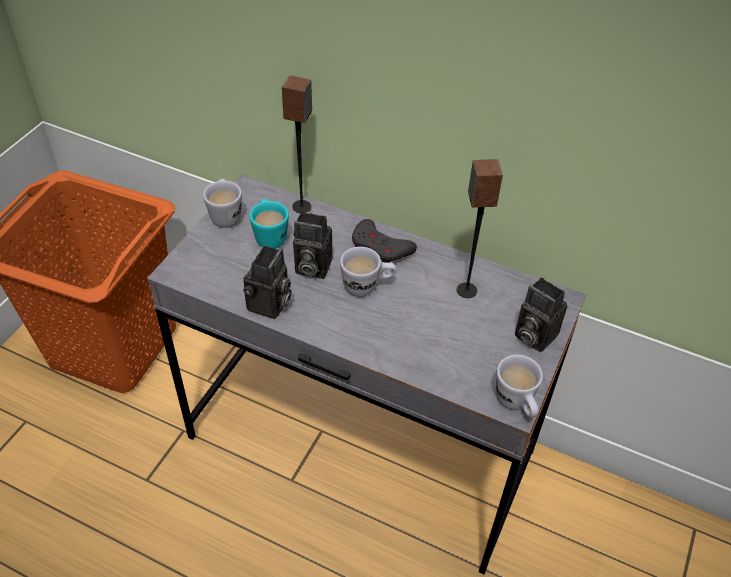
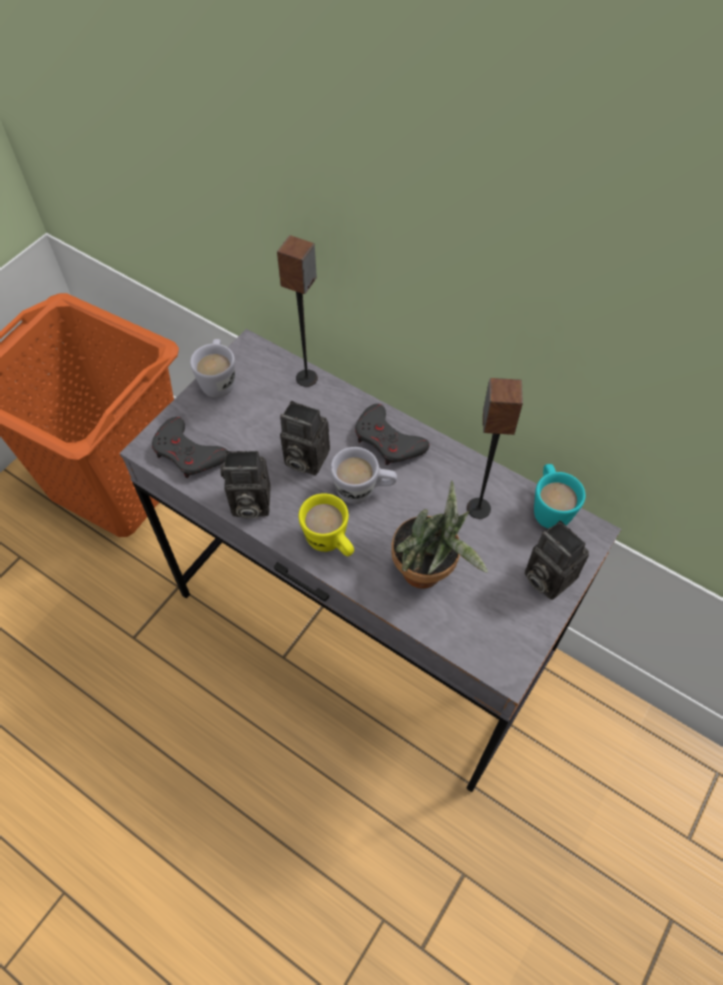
camera: 10 degrees right, 10 degrees up
camera [243,246,292,319] -> camera turned 60 degrees clockwise [220,451,271,518]
turquoise mug [249,199,289,249] -> turquoise mug moved to [534,464,586,528]
white mug [496,355,543,418] -> none
none -> grey game controller [152,417,228,478]
none -> yellow mug [298,493,354,556]
none -> potted plant [391,480,488,589]

